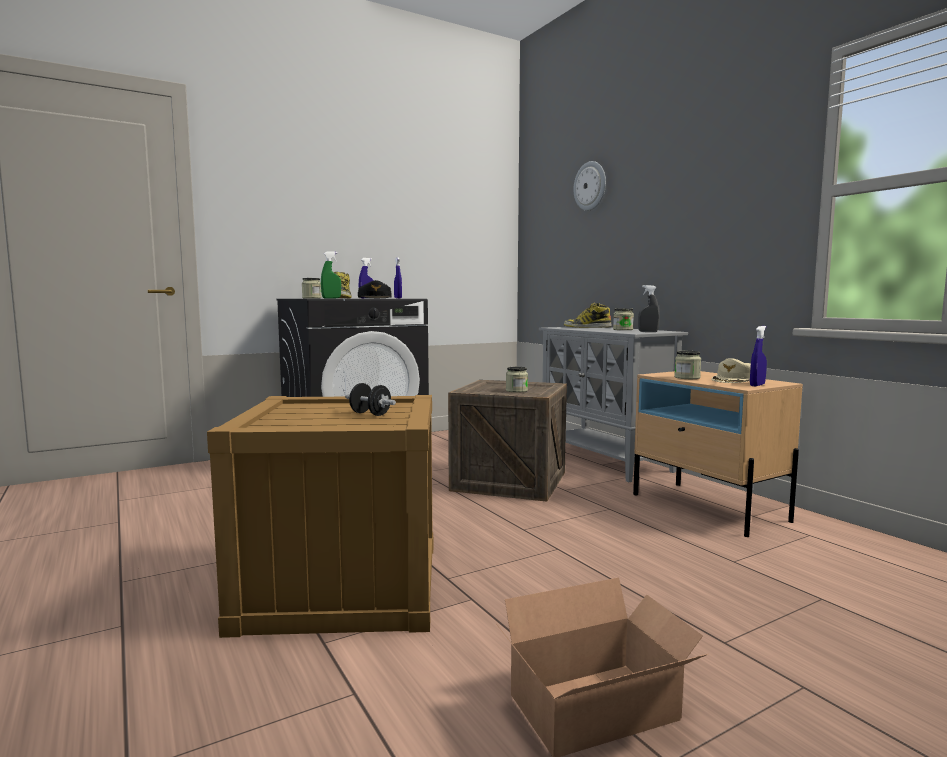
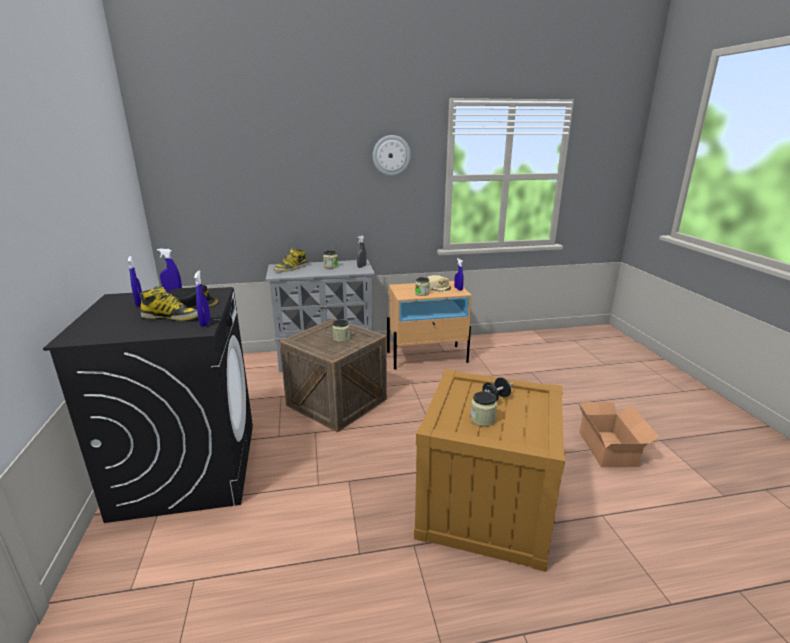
camera: 70 degrees left, 15 degrees up
jar [302,278,322,298] -> jar moved to [470,391,497,426]
green spray bottle [321,252,341,298] -> blue spray bottle [194,270,210,327]
wall clock [573,161,606,211] -> wall clock moved to [373,135,411,176]

